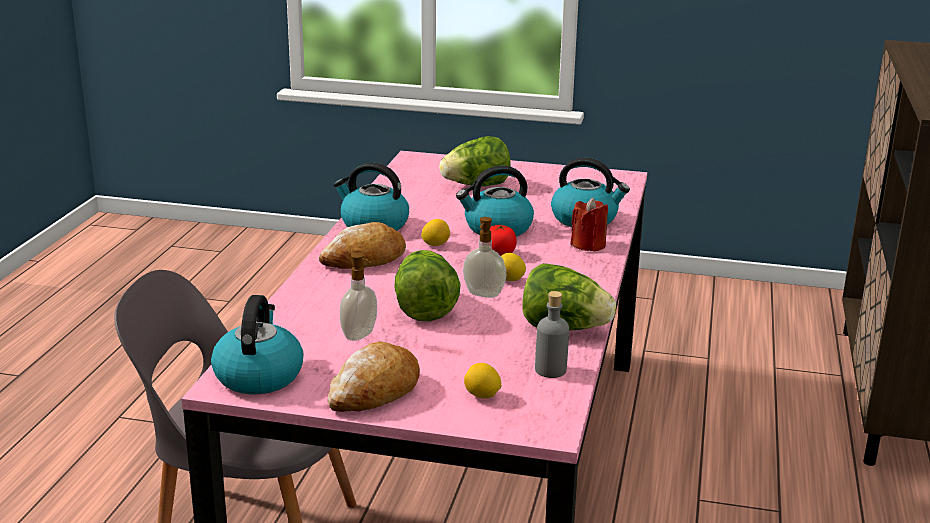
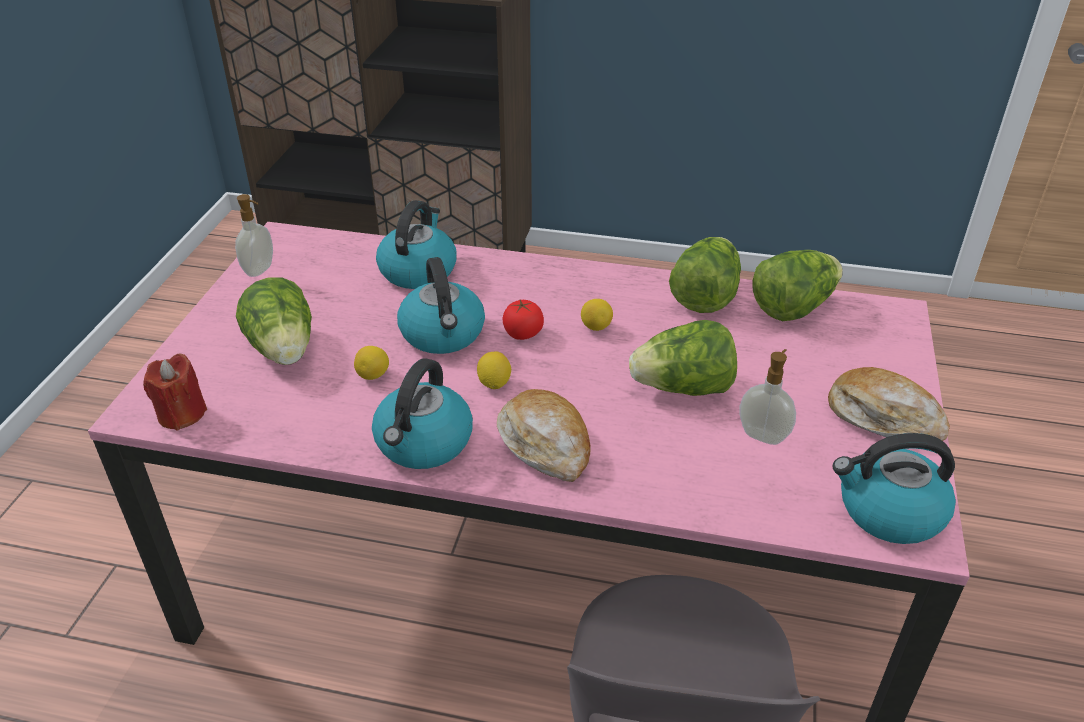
camera: 90 degrees left, 15 degrees up
soap dispenser [463,217,506,298] -> soap dispenser moved to [235,194,273,277]
lemon [464,363,502,399] -> lemon moved to [354,346,389,380]
grey bottle [535,291,569,378] -> lettuce [752,250,843,321]
red candle [570,198,608,252] -> red candle moved to [143,354,207,431]

